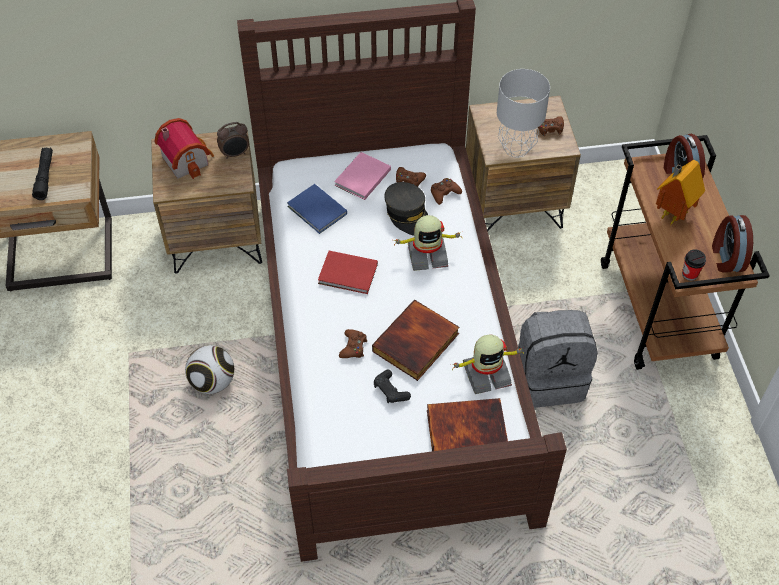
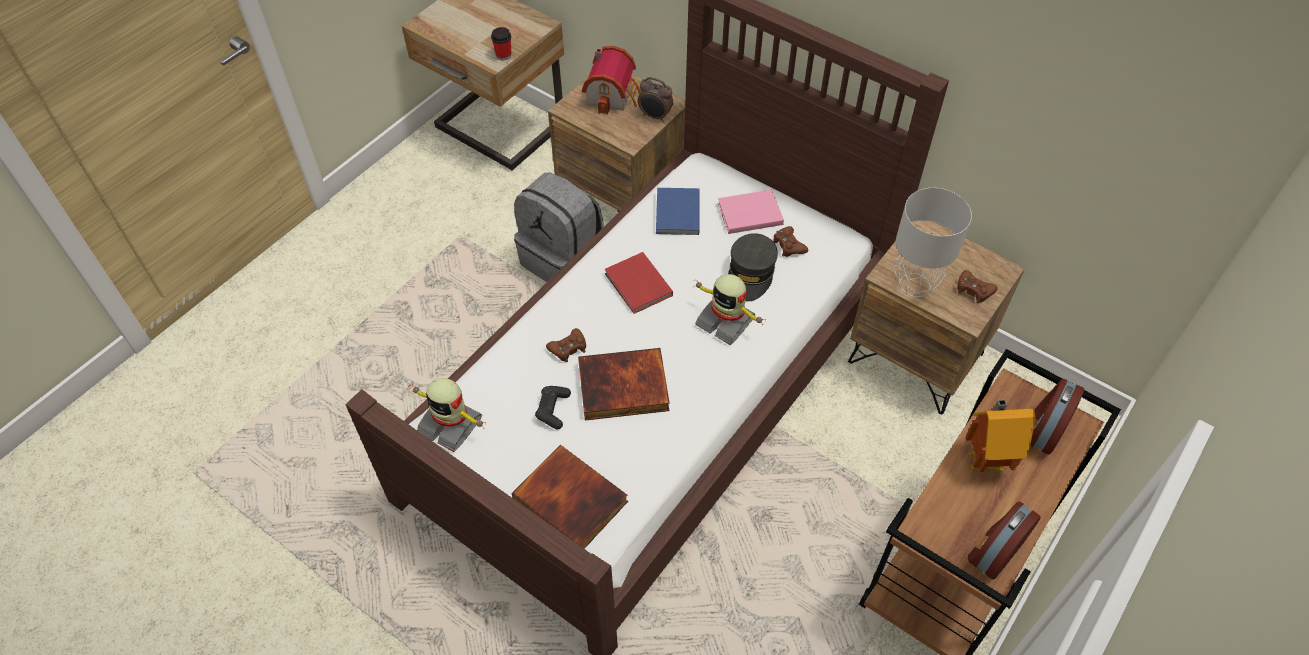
camera: 45 degrees right, 0 degrees up
black flashlight [32,148,53,200] -> none
football [185,345,234,394] -> none
brown game controller [431,178,462,205] -> none
toy robot [452,335,524,394] -> toy robot moved to [410,378,486,452]
grey backpack [518,310,598,408] -> grey backpack moved to [514,172,604,282]
cup [682,249,706,281] -> cup moved to [491,27,511,60]

